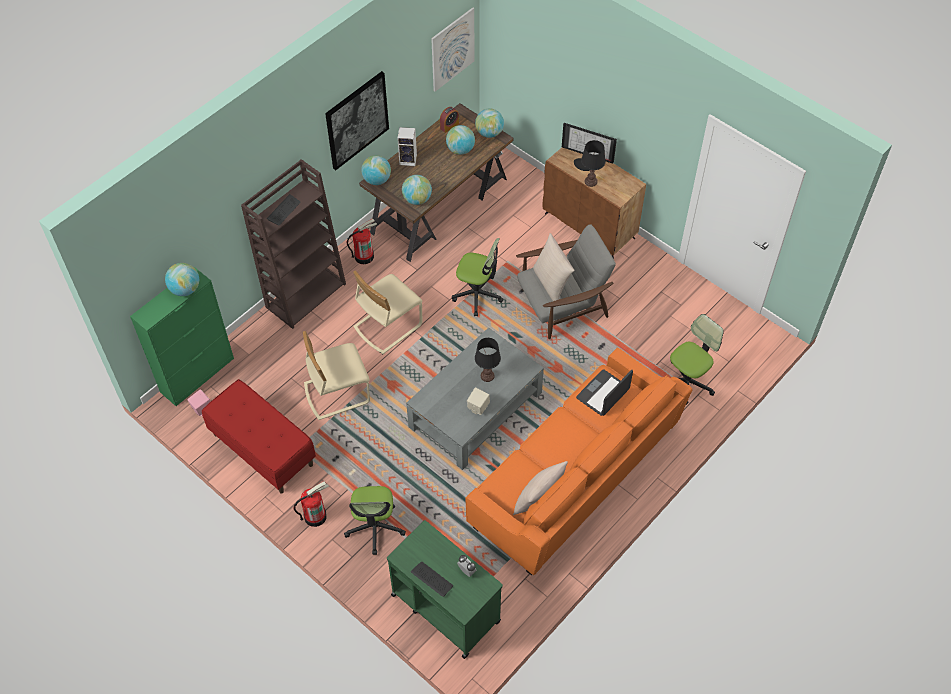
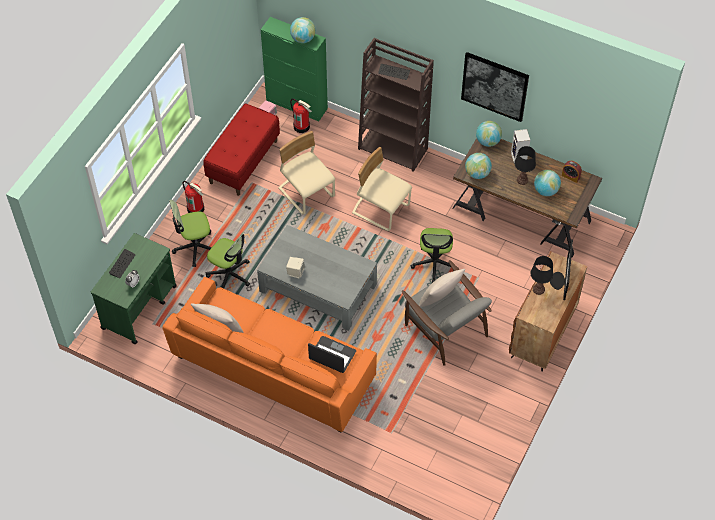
camera: 75 degrees right, 0 degrees up
fire extinguisher [347,219,377,264] -> fire extinguisher moved to [290,98,312,133]
picture [431,8,474,92] -> none
globe [475,109,504,138] -> none
black table lamp [475,338,501,382] -> black table lamp moved to [514,146,536,185]
office chair [670,314,724,405] -> office chair moved to [206,232,250,288]

